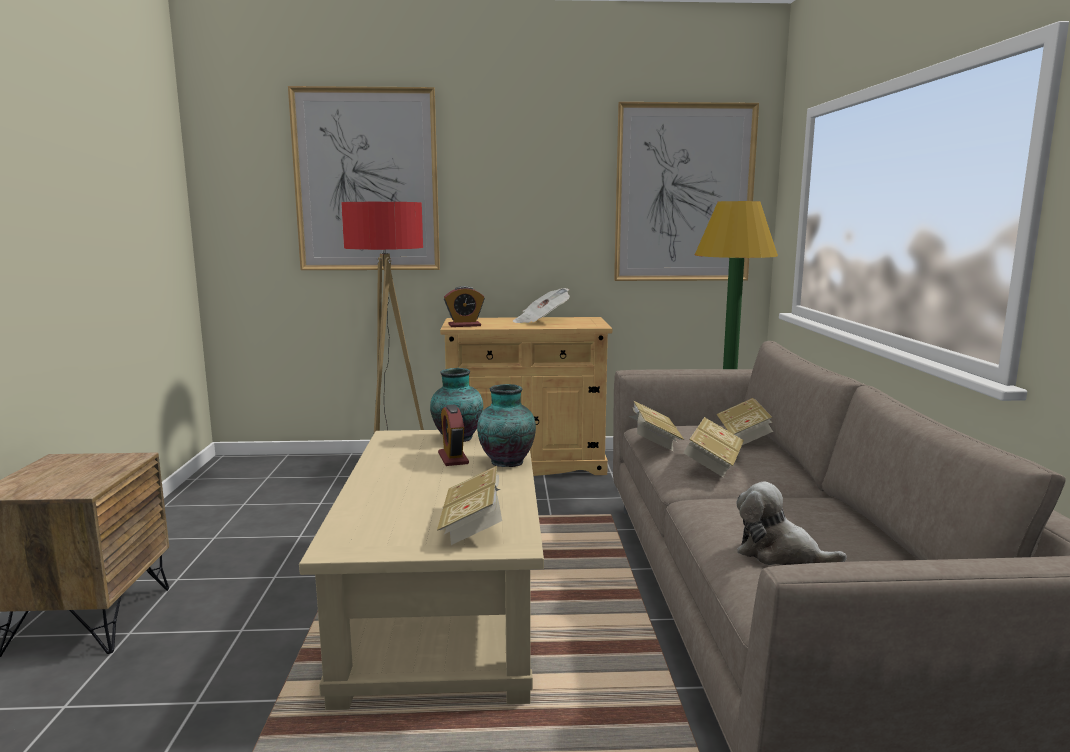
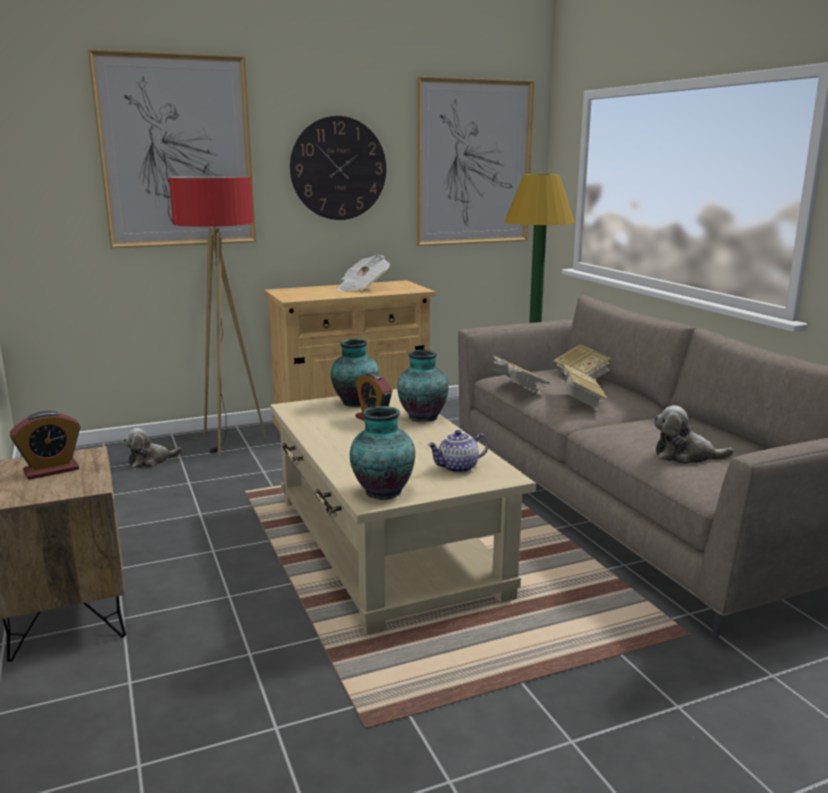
camera: 20 degrees left, 5 degrees up
book [437,466,502,545] -> teapot [427,430,489,473]
alarm clock [444,286,485,327] -> alarm clock moved to [10,411,80,480]
none -> plush toy [123,428,182,468]
none -> wall clock [290,116,386,220]
none -> vase [350,406,415,500]

